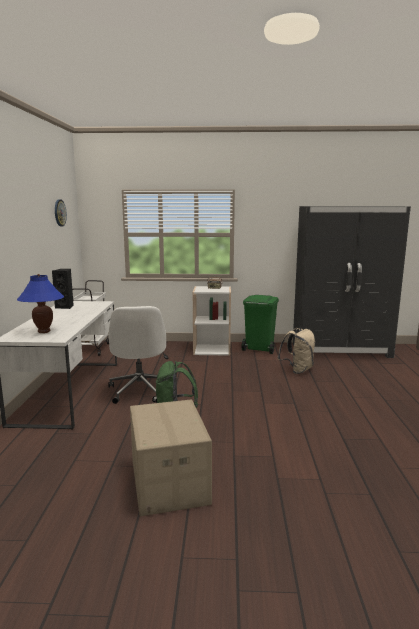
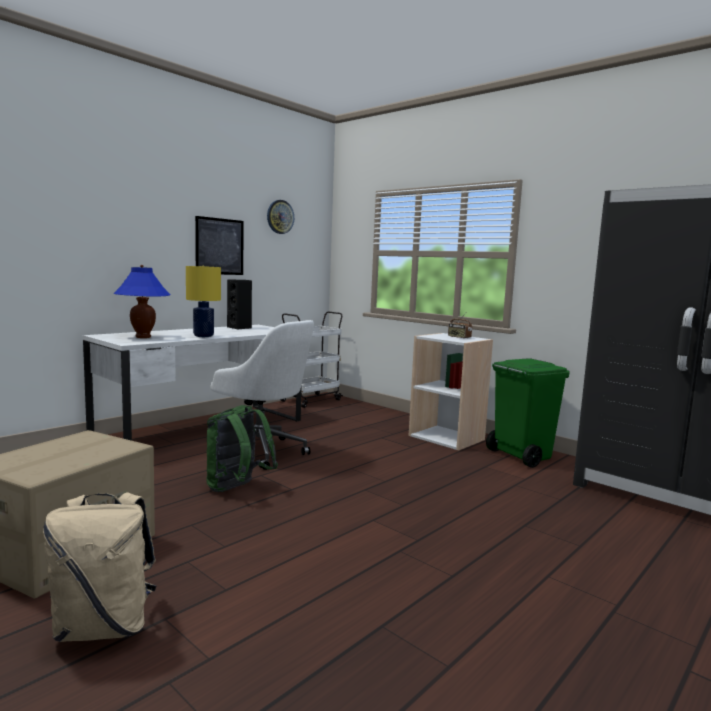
camera: 40 degrees right, 5 degrees down
white office chair [108,306,169,404] -> white office chair turned 90 degrees counterclockwise [210,320,314,470]
beige backpack [277,328,315,374] -> beige backpack moved to [43,492,157,642]
none -> yellow table lamp [186,266,221,337]
none -> picture [195,216,244,275]

